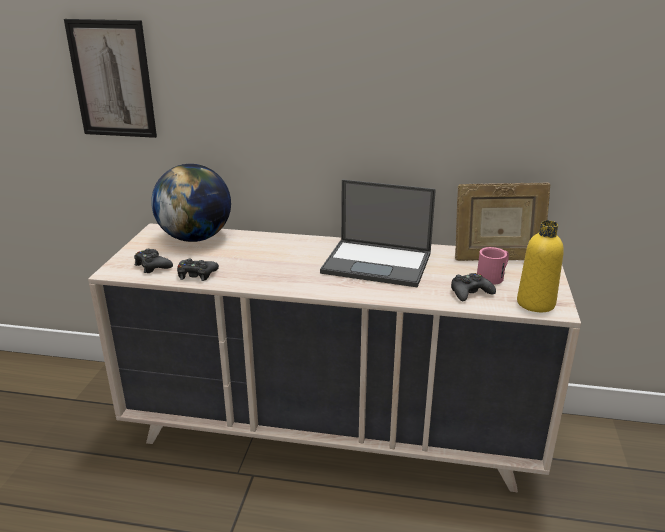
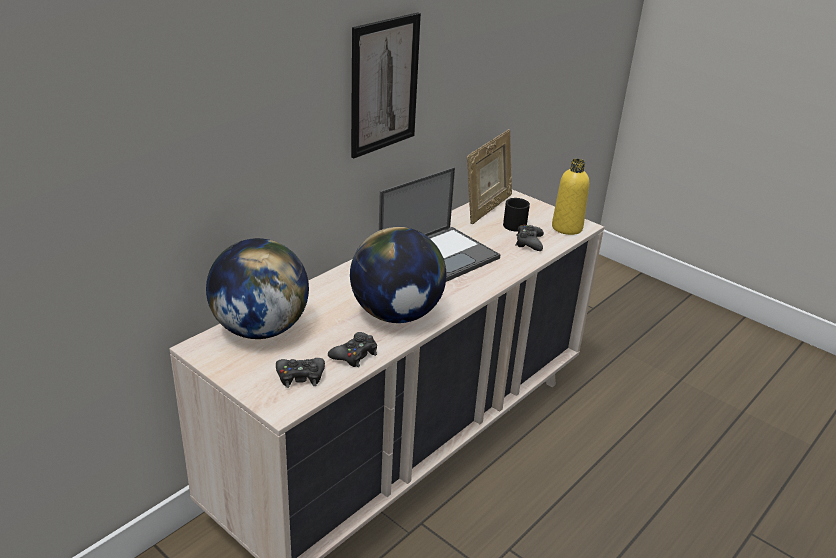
camera: 60 degrees left, 5 degrees up
picture [64,19,157,138] -> picture moved to [351,12,421,158]
pink mug [477,247,509,285] -> black mug [503,198,530,232]
none -> globe [350,227,446,323]

